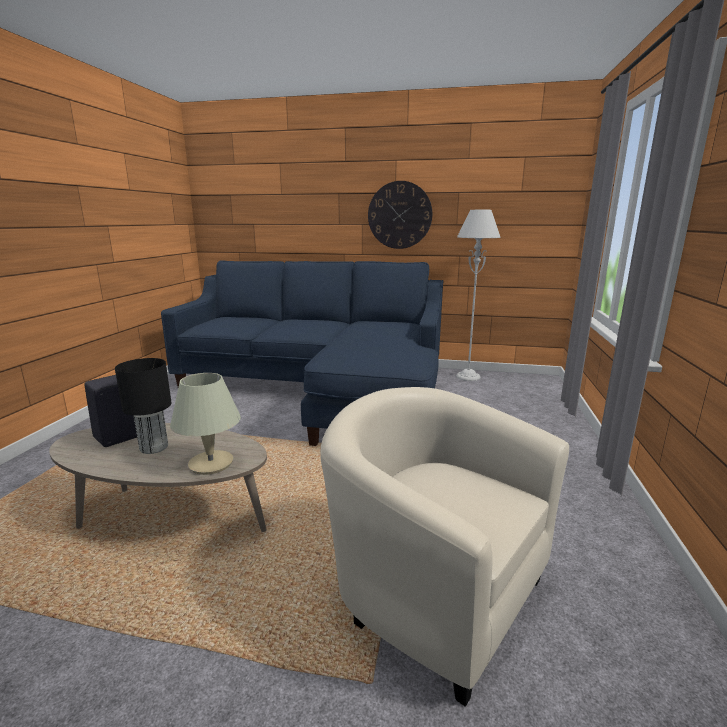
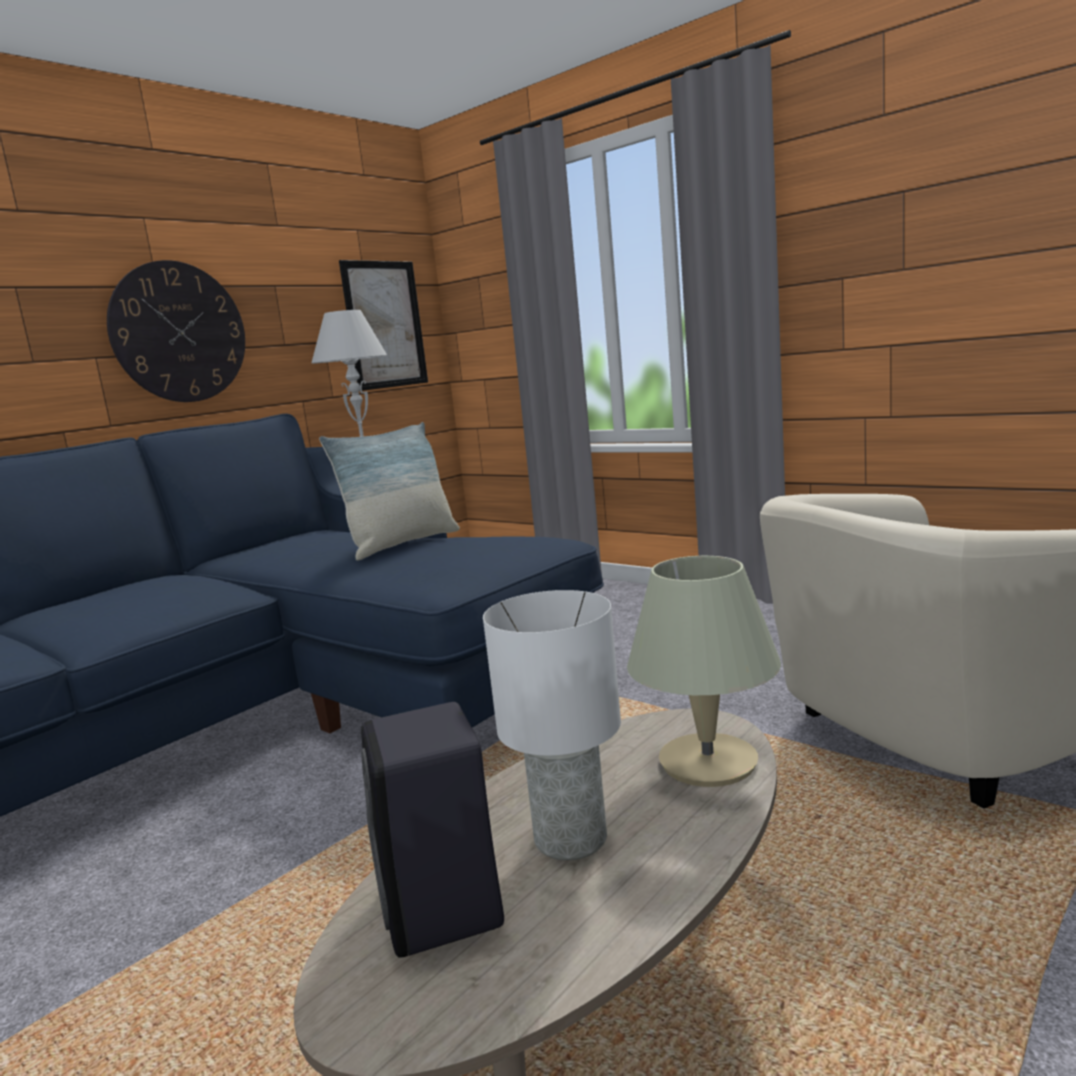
camera: 60 degrees left, 5 degrees down
black table lamp [115,358,172,454] -> white table lamp [483,590,621,860]
none -> pillow [319,422,460,561]
none -> picture [339,260,428,391]

